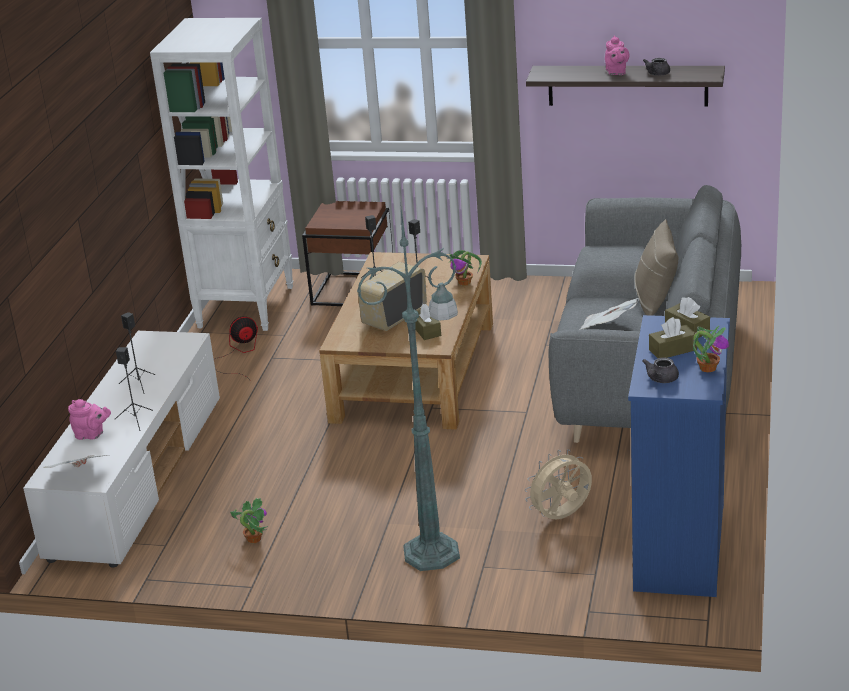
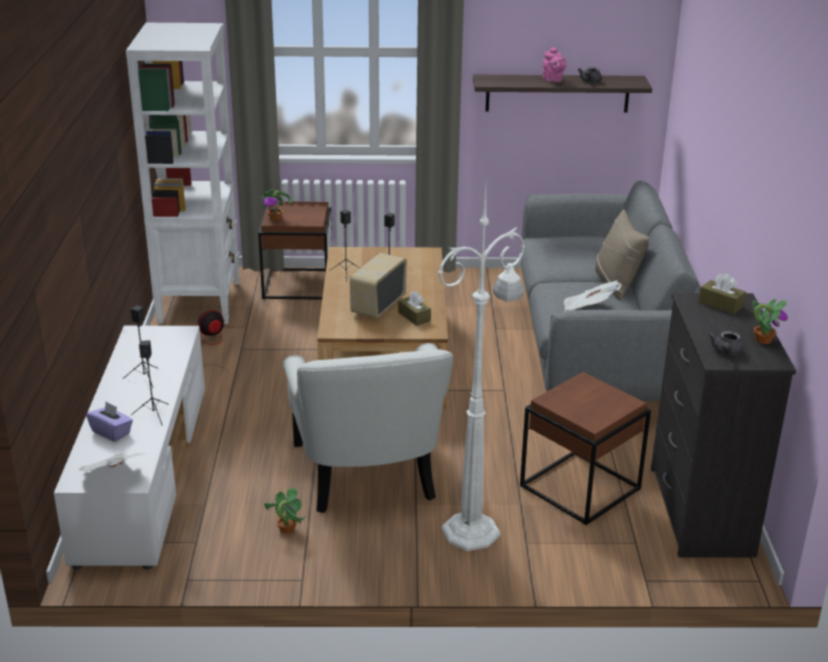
camera: 15 degrees left, 0 degrees up
pink teapot [68,399,111,440] -> purple tissue box [86,402,133,442]
green floor lamp [357,202,460,571] -> white floor lamp [438,185,525,551]
potted plant [446,250,482,286] -> potted plant moved to [259,190,291,221]
beige fan [525,449,592,519] -> brown side table [520,372,651,525]
blue dresser [628,315,730,597] -> black dresser [651,293,796,558]
brown tissue box [649,317,697,358] -> none
none -> white armchair [283,343,453,513]

